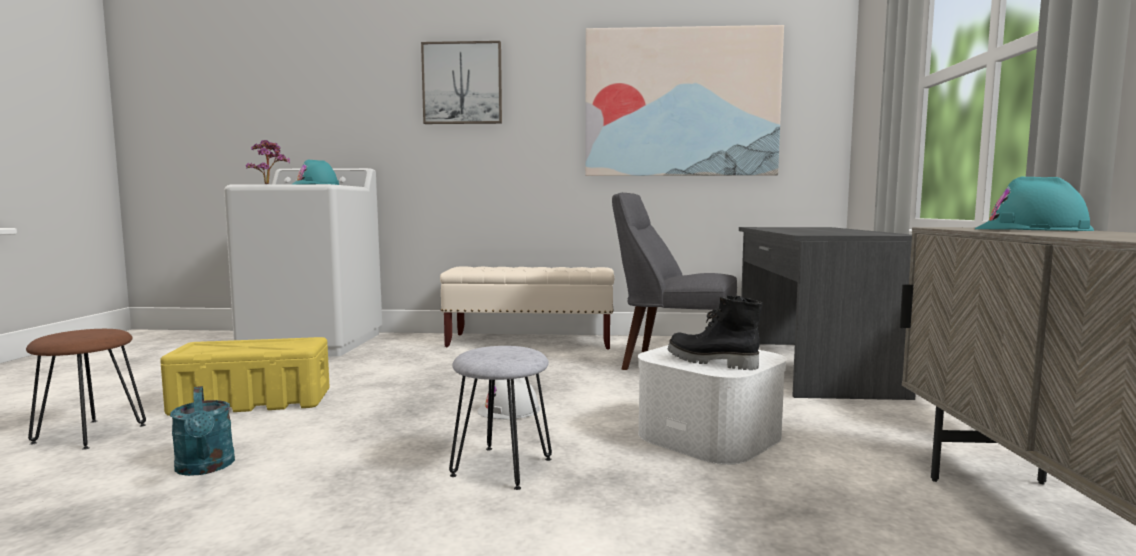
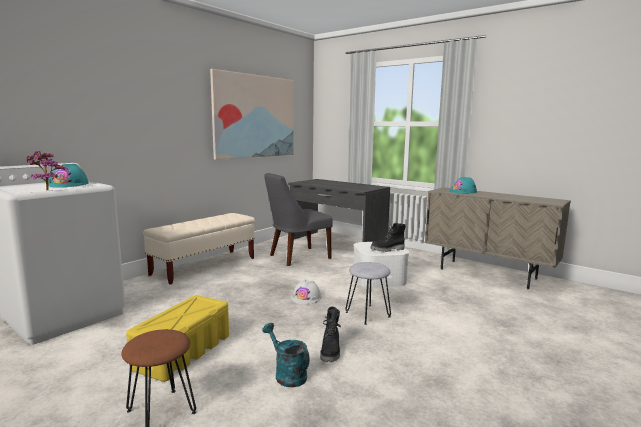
camera: 55 degrees left, 5 degrees up
turquoise watering can [170,386,235,476] -> turquoise watering can turned 135 degrees counterclockwise [262,323,310,387]
picture [421,41,502,124] -> none
none -> black boot [320,307,341,362]

